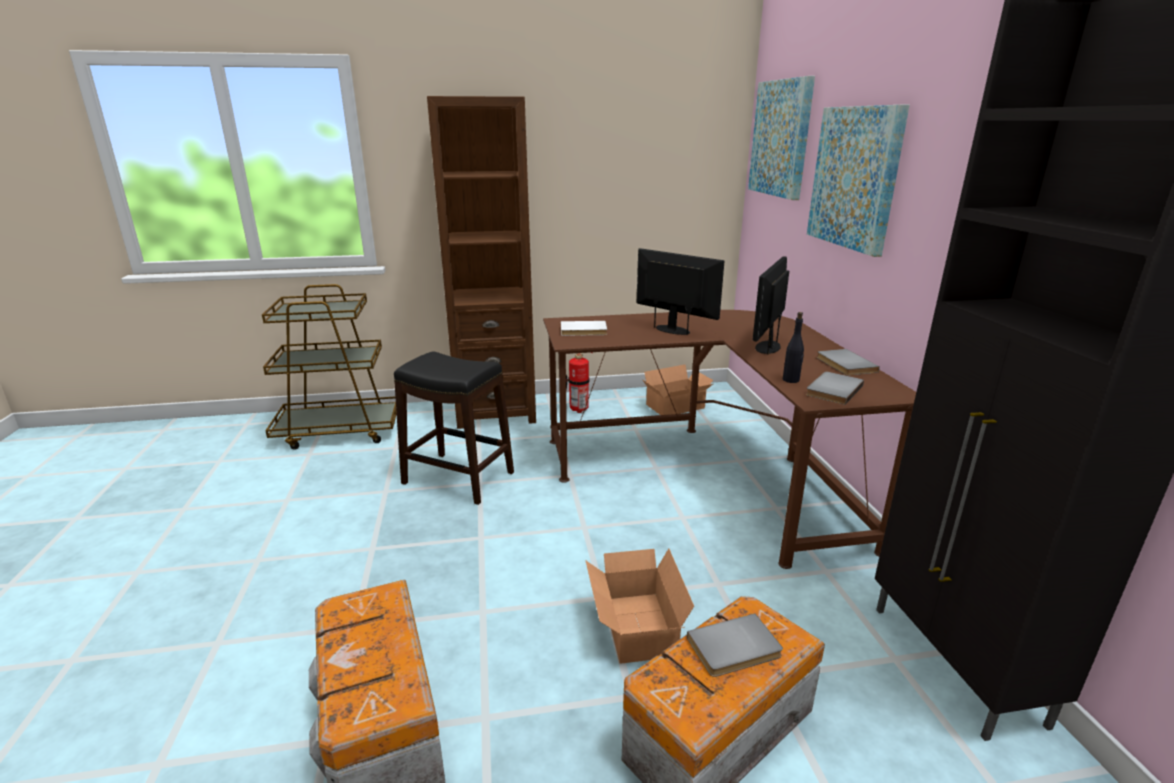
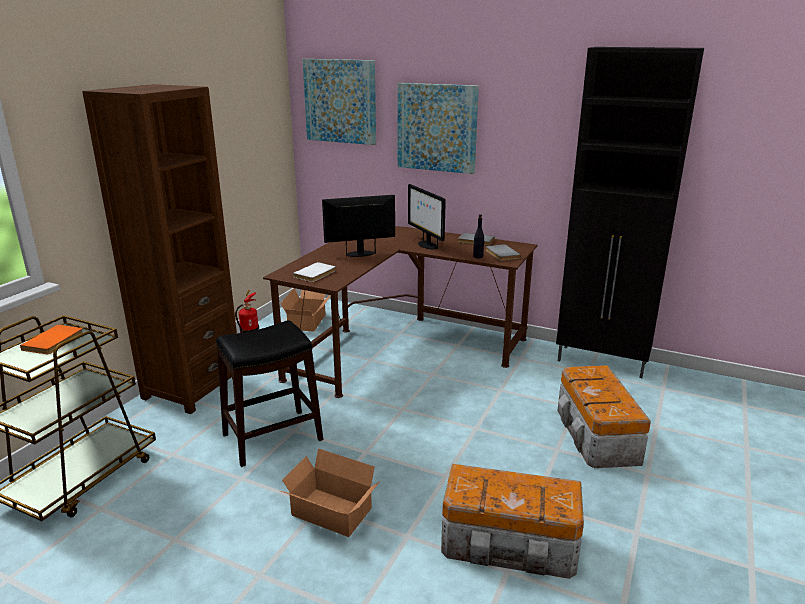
camera: 55 degrees left, 0 degrees up
cardboard box [585,548,694,664] -> cardboard box moved to [281,448,380,537]
grey book [687,613,783,677] -> none
none -> orange book [20,325,83,354]

